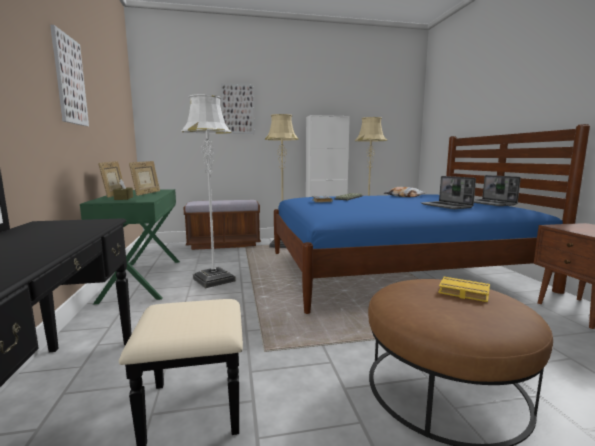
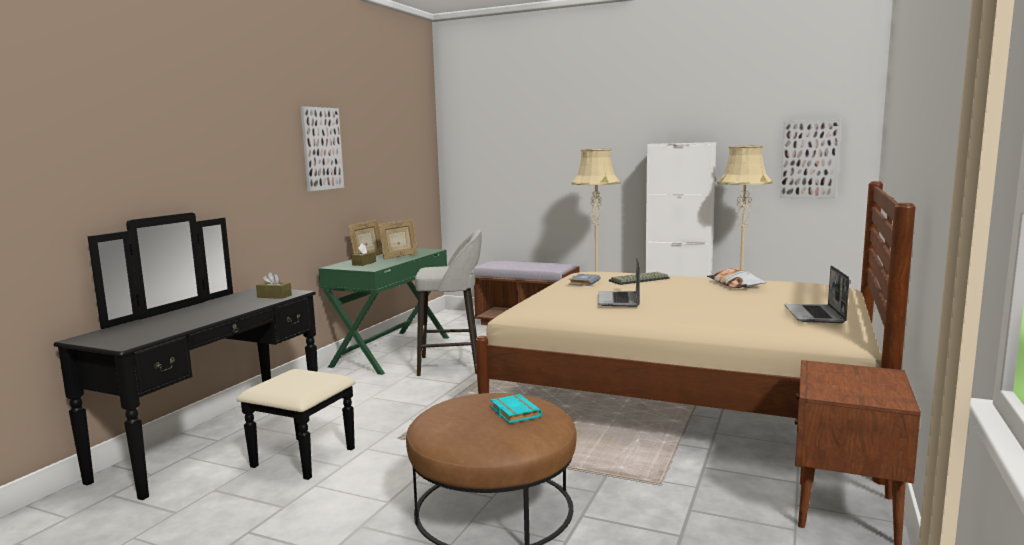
camera: 35 degrees right, 0 degrees up
white floor lamp [181,94,236,288] -> grey stool [415,230,482,376]
picture [221,83,254,134] -> picture moved to [780,120,840,199]
blue bed [274,124,590,314] -> beige bed [476,181,916,485]
laptop [421,176,476,209] -> laptop moved to [598,256,640,307]
yellow book [438,277,490,302] -> turquoise book [490,394,542,424]
none -> brown tissue box [256,272,292,299]

